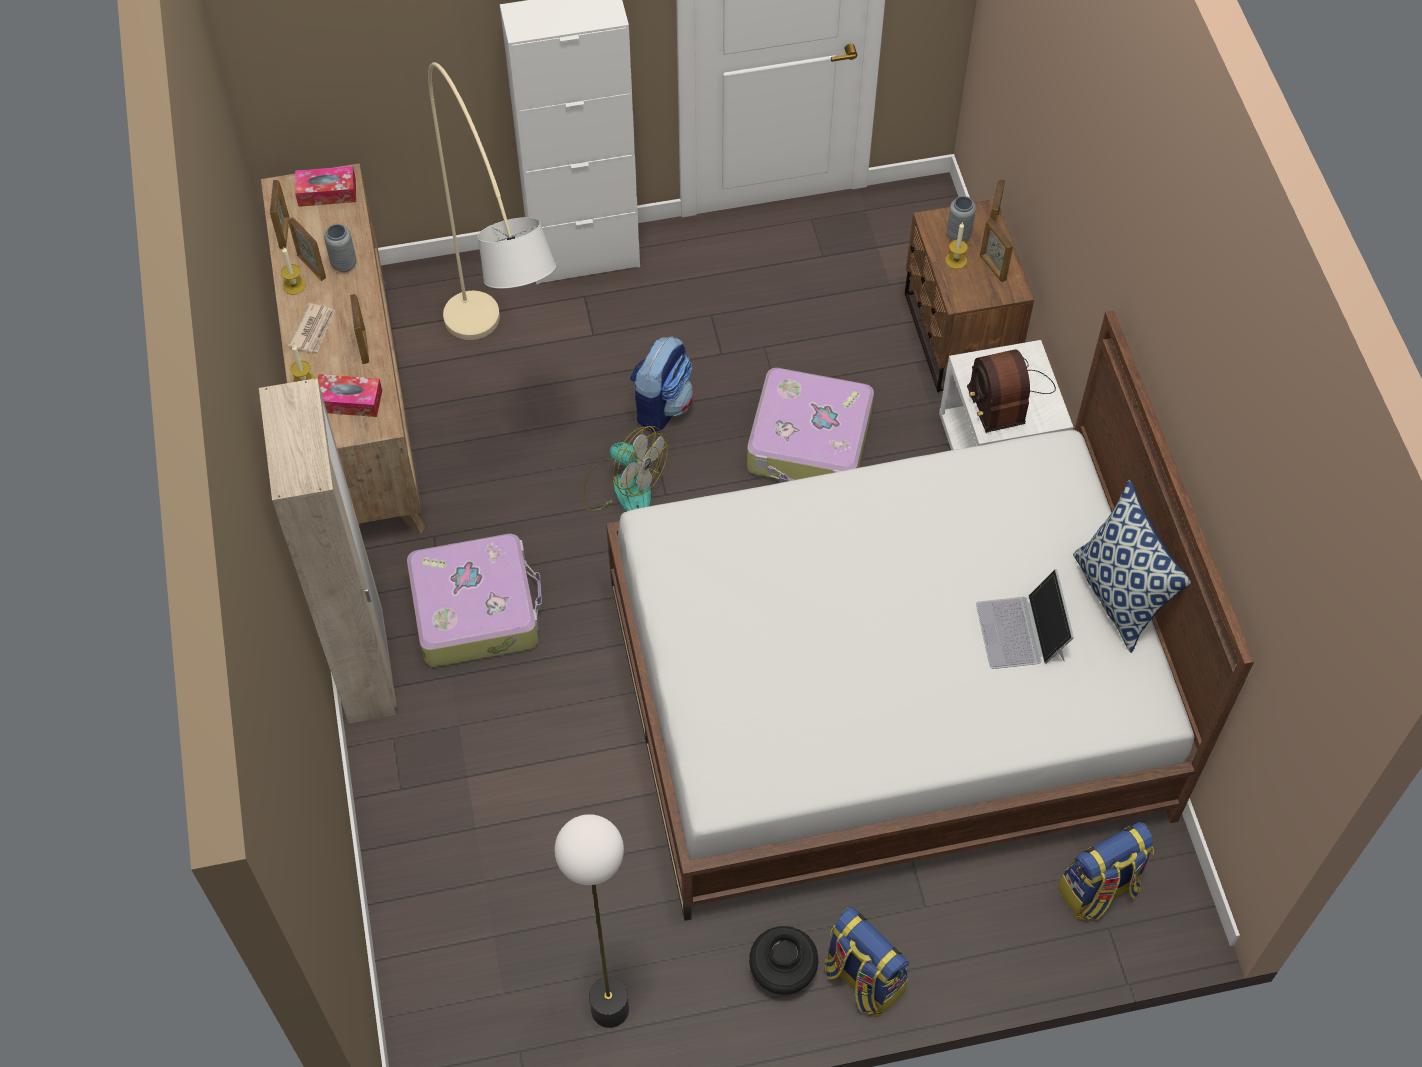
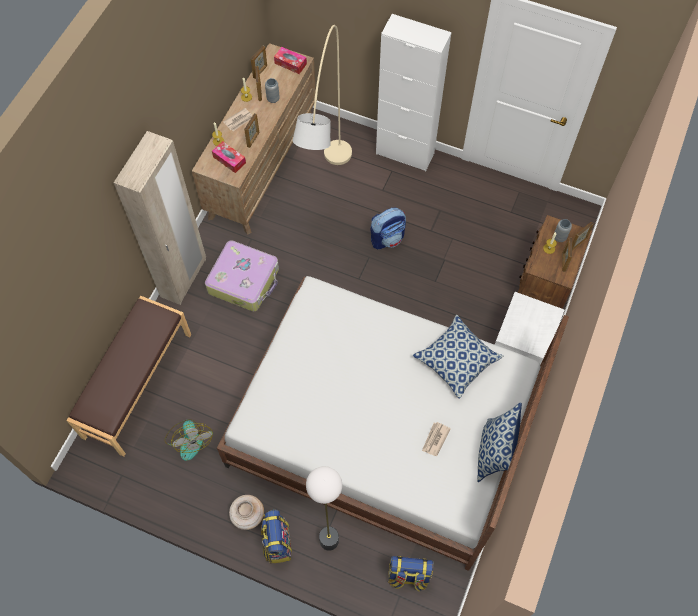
camera: 35 degrees right, 5 degrees up
floor lamp [554,814,629,1028] -> floor lamp moved to [306,466,342,551]
fan [582,426,668,512] -> fan moved to [164,419,213,461]
suitcase [747,368,874,483] -> none
black vase [749,926,818,995] -> beige vase [229,495,264,530]
radio [967,349,1056,433] -> none
laptop [976,569,1074,669] -> newspaper [422,422,451,456]
none -> brown bench [66,296,191,457]
none -> pillow [413,315,503,399]

